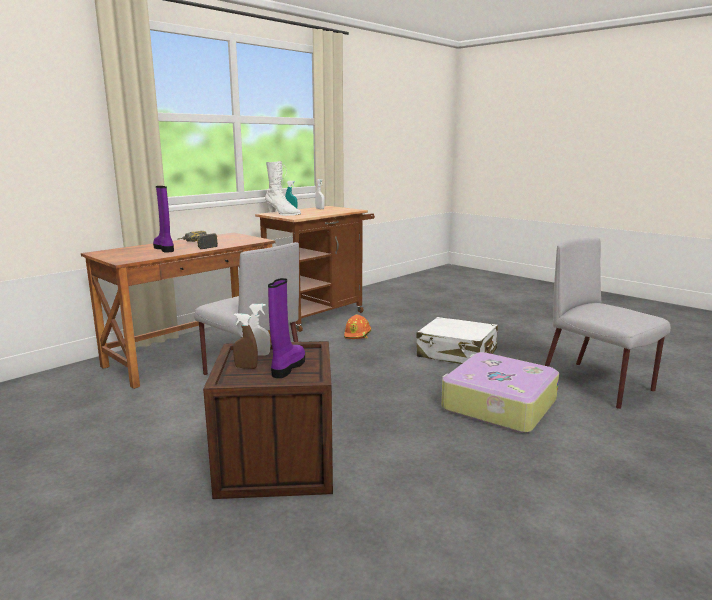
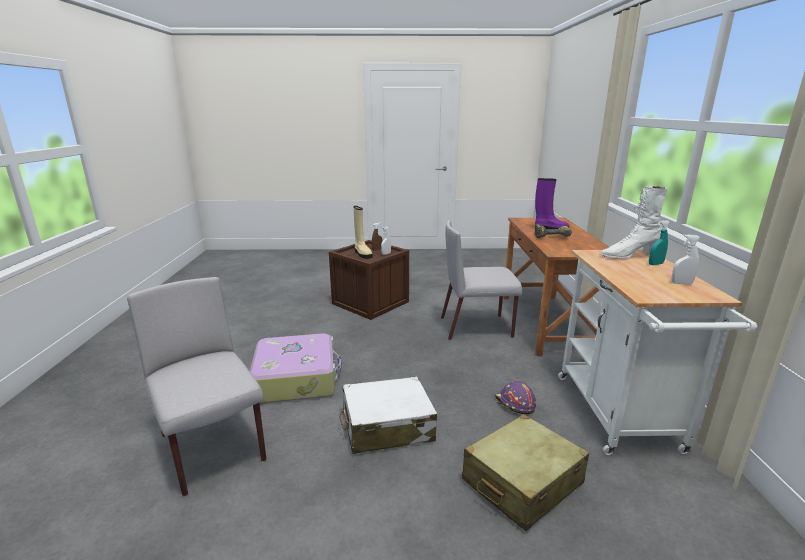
camera: 135 degrees right, 5 degrees up
brown cart [255,206,375,332] -> white cart [558,250,758,455]
purple boot [268,278,305,378] -> beige boot [354,206,372,259]
orange hard hat [344,315,371,339] -> purple hard hat [495,381,536,414]
grey chair [545,238,671,409] -> grey chair turned 135 degrees counterclockwise [127,277,266,496]
none -> beige suitcase [462,414,589,531]

